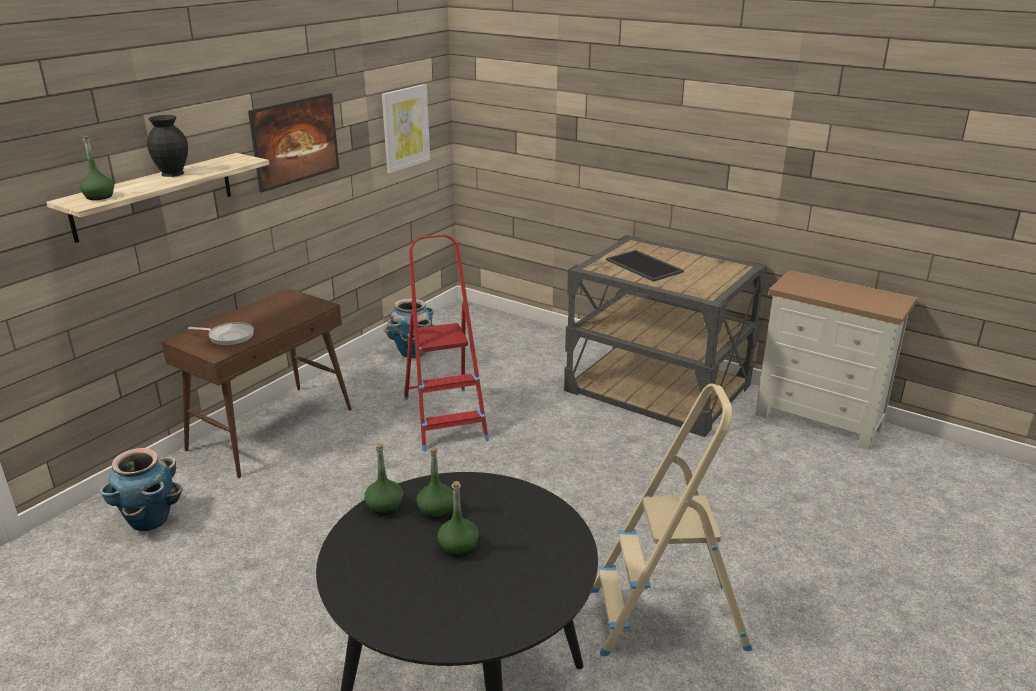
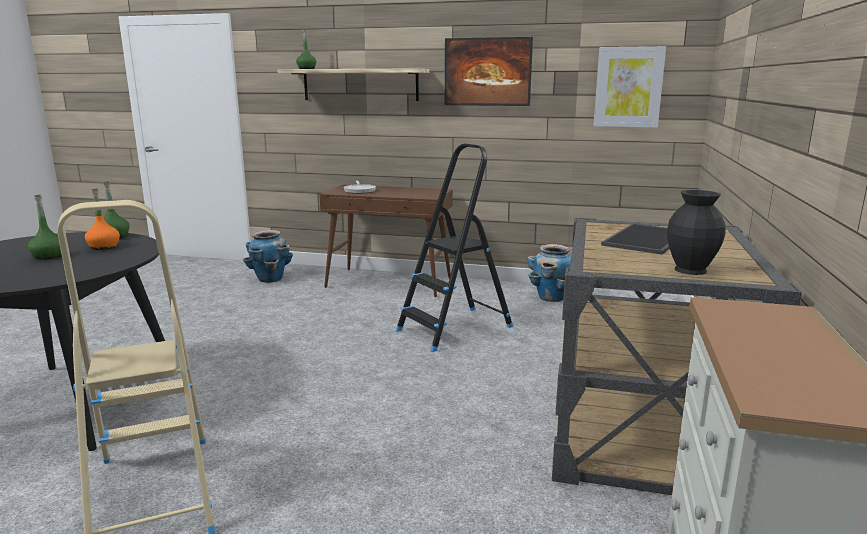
camera: 70 degrees right, 10 degrees down
black vase [147,115,188,177] -> black vase moved to [667,190,726,275]
red step ladder [404,234,489,451] -> black step ladder [396,144,513,352]
green bottle [416,447,453,519] -> orange bottle [85,188,120,250]

